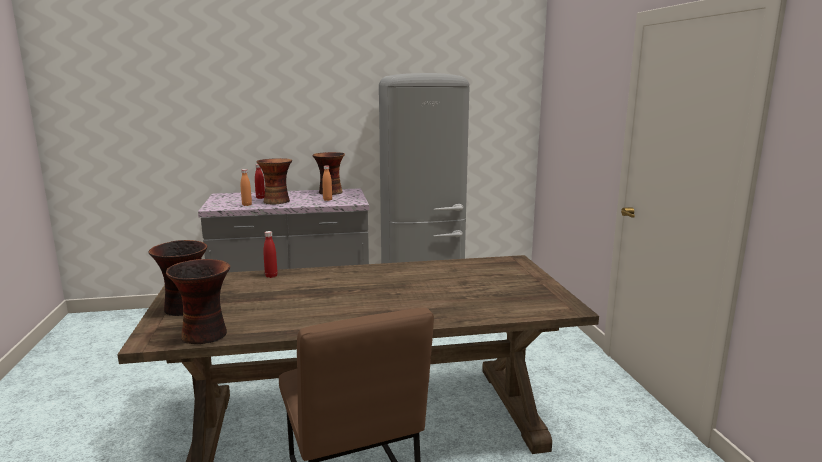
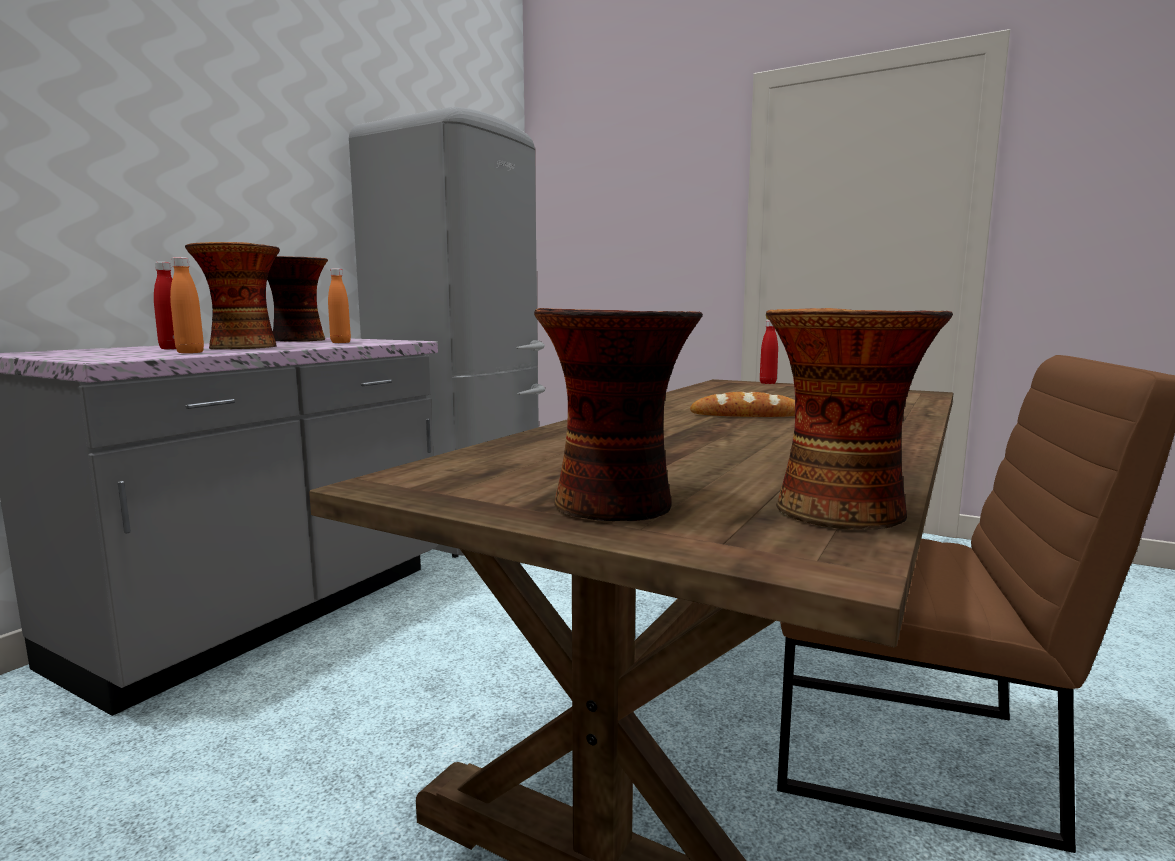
camera: 50 degrees left, 5 degrees down
red bottle [263,231,278,278] -> red bottle moved to [760,320,778,384]
none -> bread [690,392,795,417]

